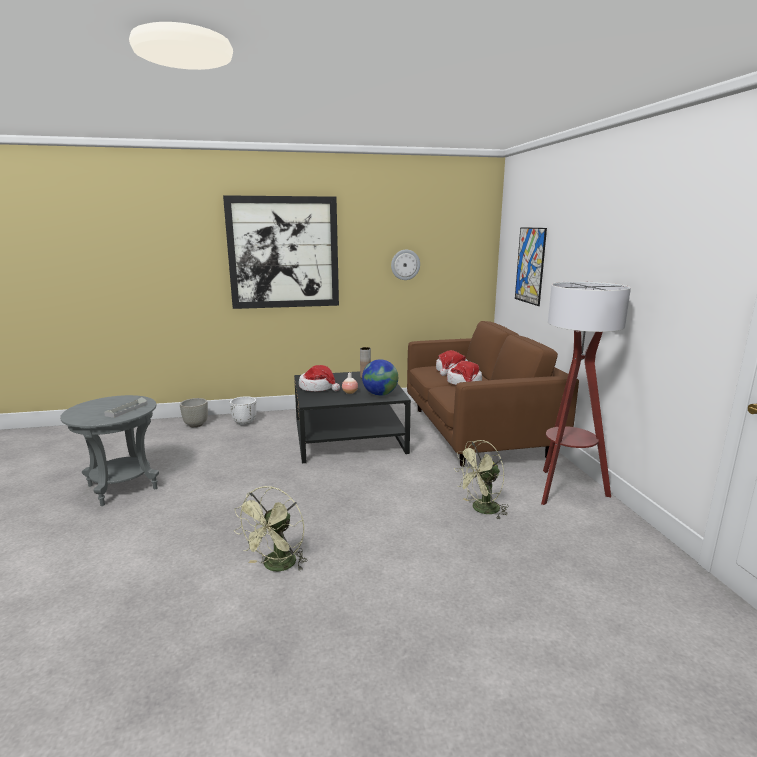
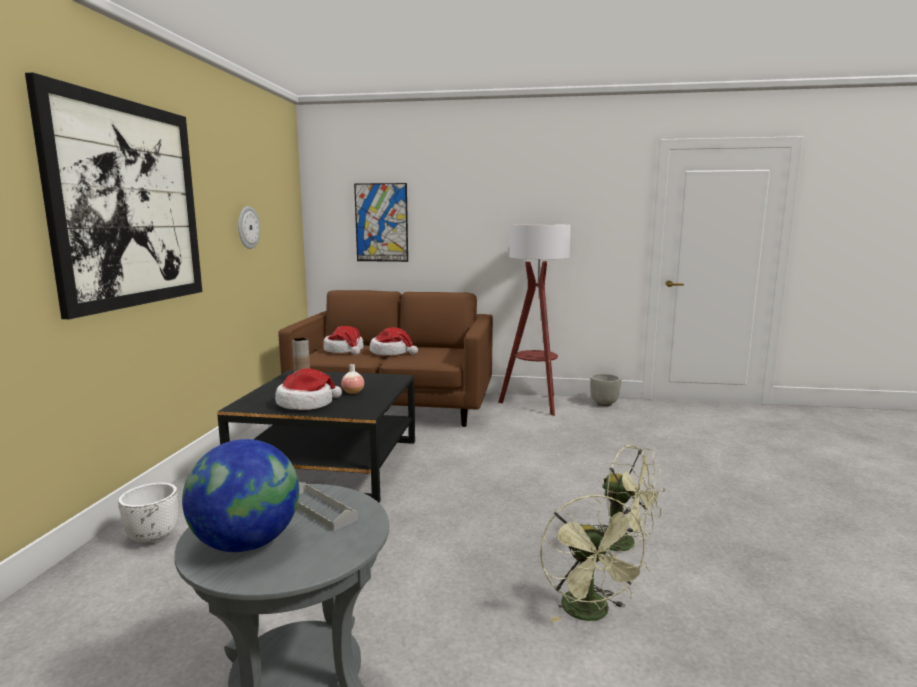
camera: 70 degrees left, 5 degrees down
grey planter [180,398,208,427] -> grey planter moved to [590,374,621,406]
globe [362,359,398,396] -> globe moved to [182,439,299,552]
green fan [454,440,509,520] -> green fan moved to [540,494,651,623]

